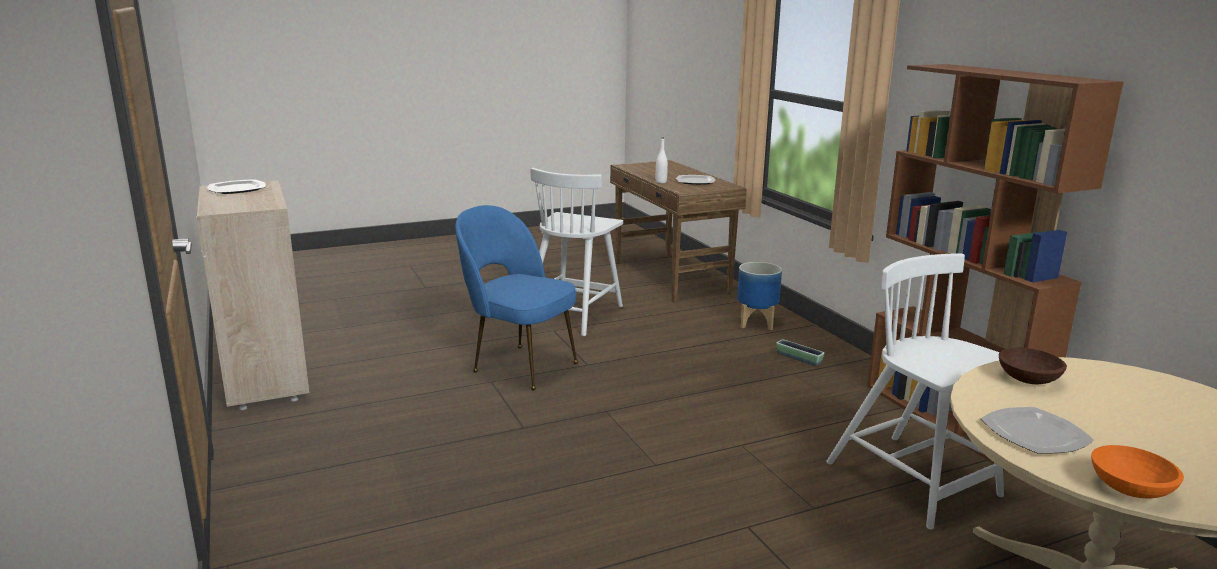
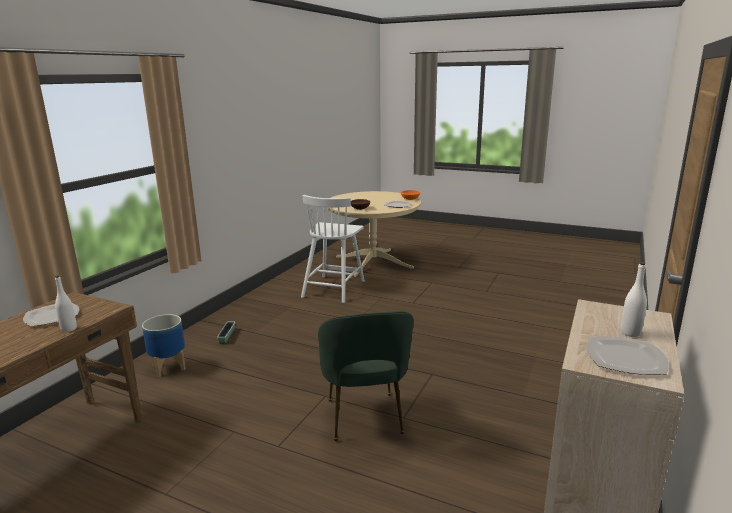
camera: 130 degrees left, 0 degrees up
blue chair [455,205,578,391] -> green chair [318,311,414,441]
white chair [530,168,623,336] -> none
brown bookcase [867,64,1124,470] -> none
none -> white bottle [621,262,647,337]

